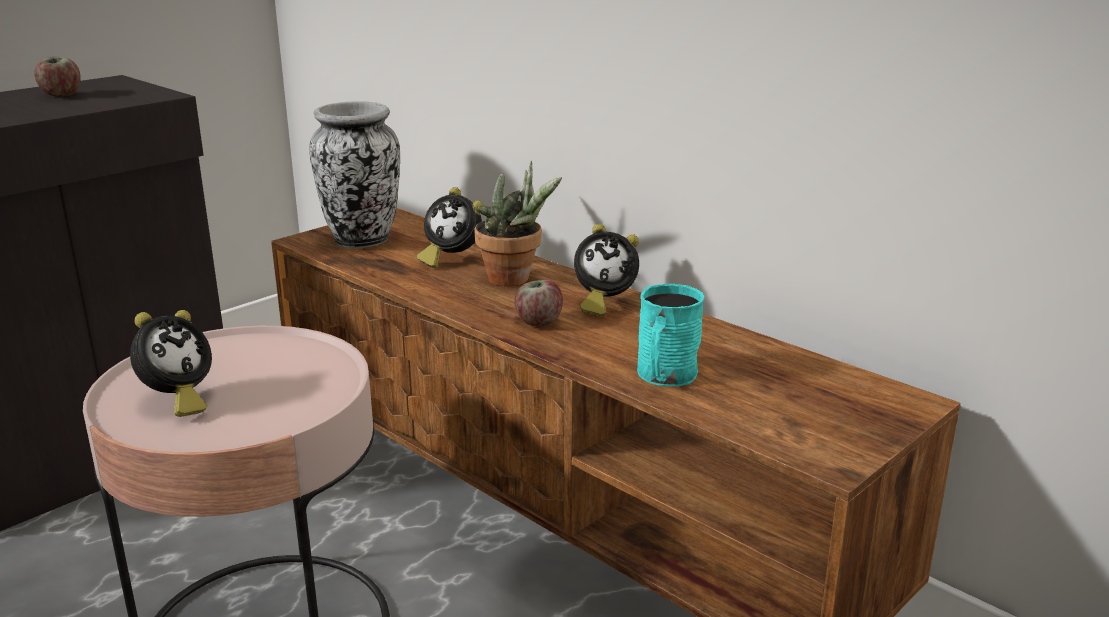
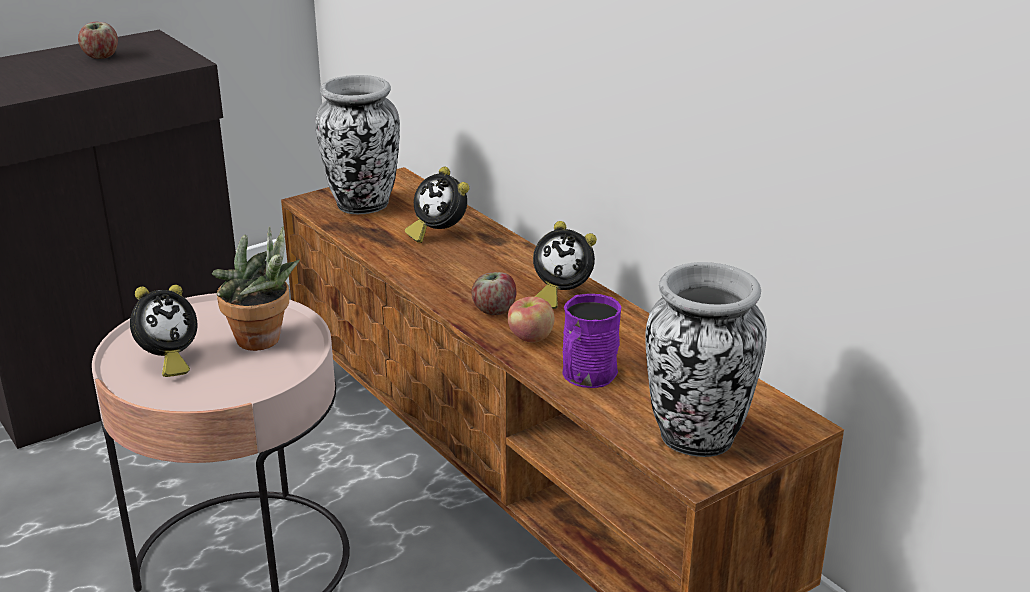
camera: 10 degrees right, 5 degrees up
potted plant [474,161,562,287] -> potted plant moved to [212,226,300,351]
turquoise mug [637,284,704,387] -> purple mug [562,294,621,388]
none -> apple [508,297,555,343]
none -> vase [645,262,767,457]

